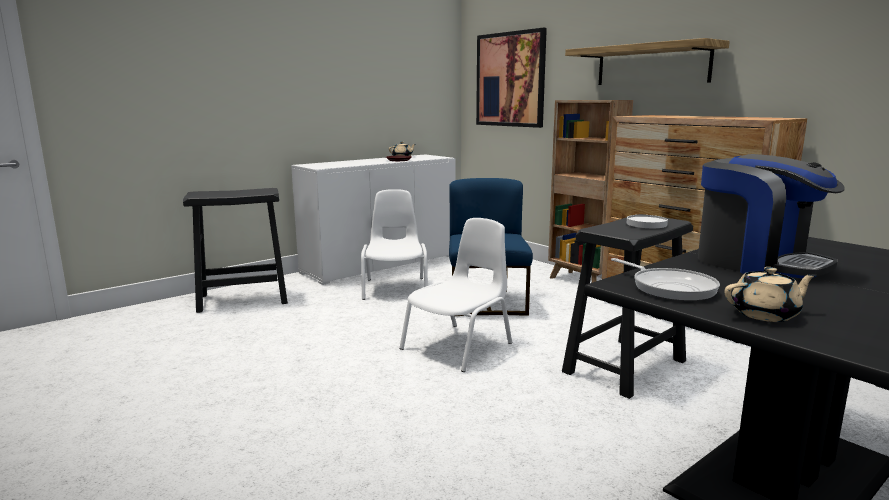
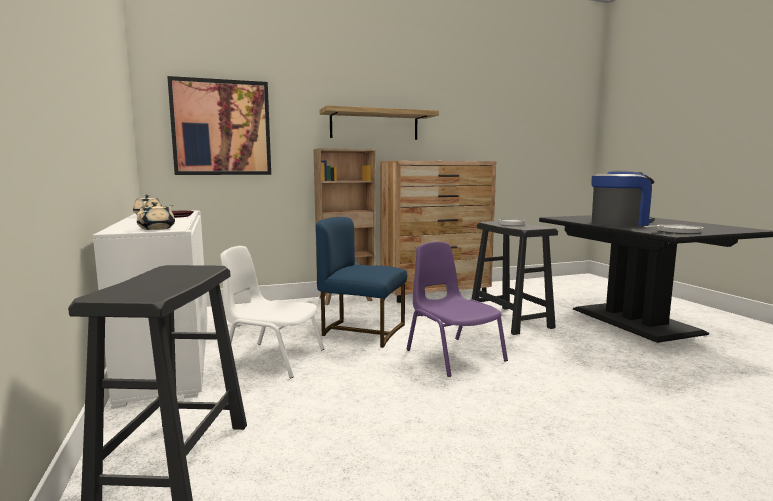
camera: 70 degrees left, 5 degrees down
white chair [399,218,512,372] -> purple chair [406,242,508,377]
beige teapot [725,267,816,322] -> beige teapot moved to [137,202,175,230]

